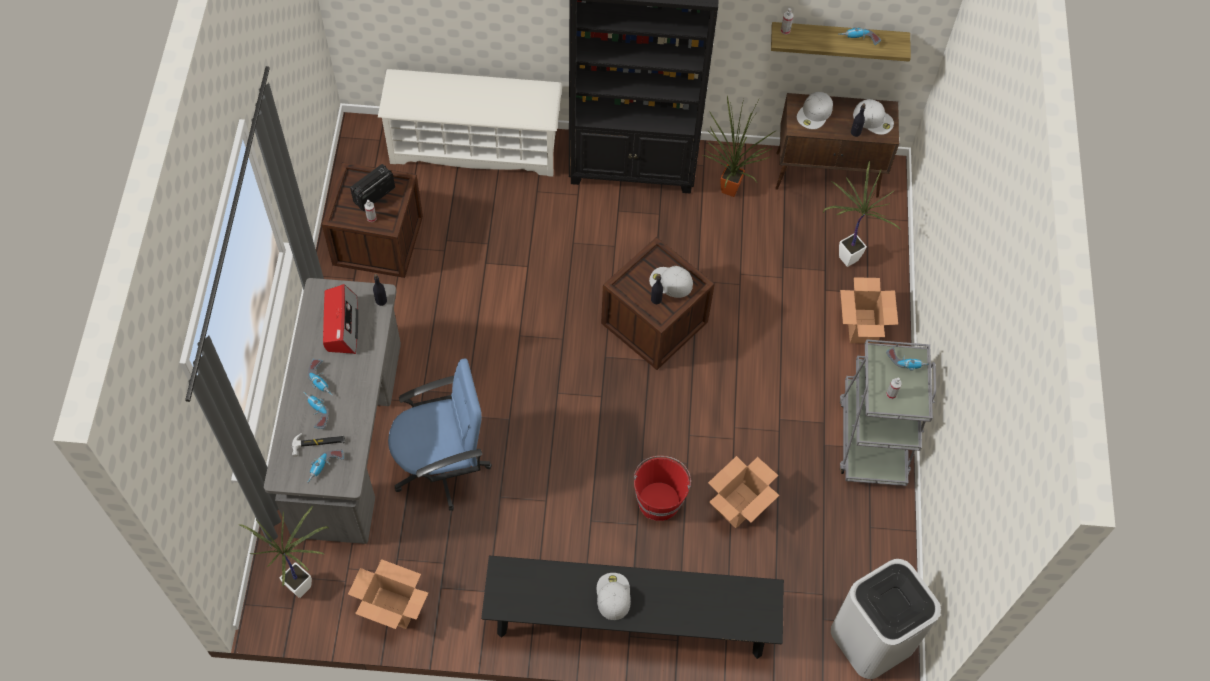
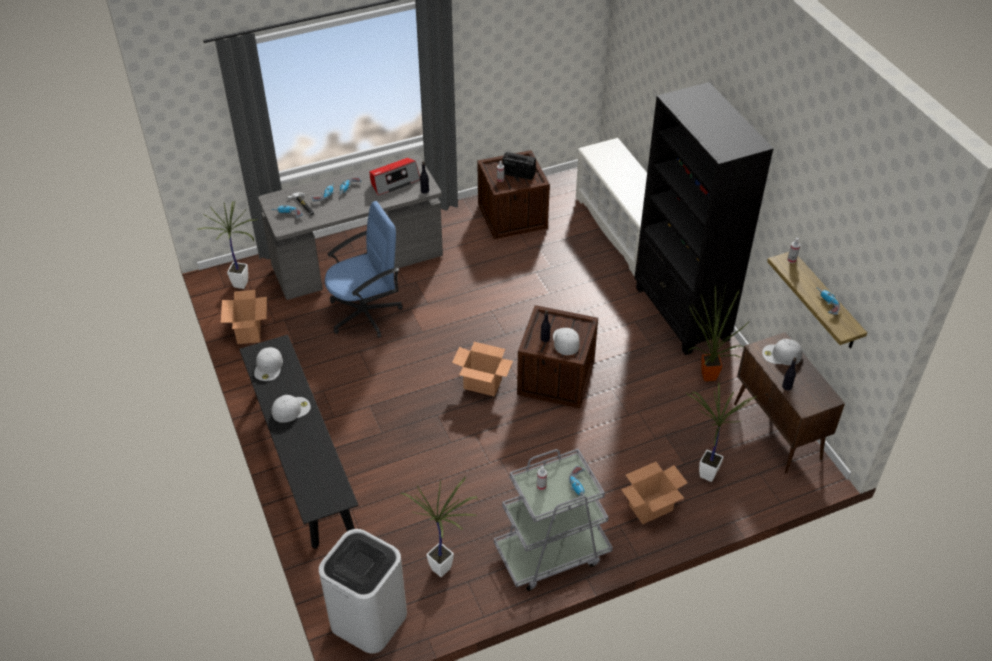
camera: 65 degrees right, 15 degrees down
blue office chair [388,358,492,511] -> blue office chair turned 75 degrees counterclockwise [325,201,403,338]
red bucket [634,456,691,521] -> none
cardboard box [708,456,779,528] -> cardboard box moved to [452,342,513,397]
white cap [853,99,894,135] -> white cap moved to [254,347,283,381]
none -> potted plant [401,477,478,577]

